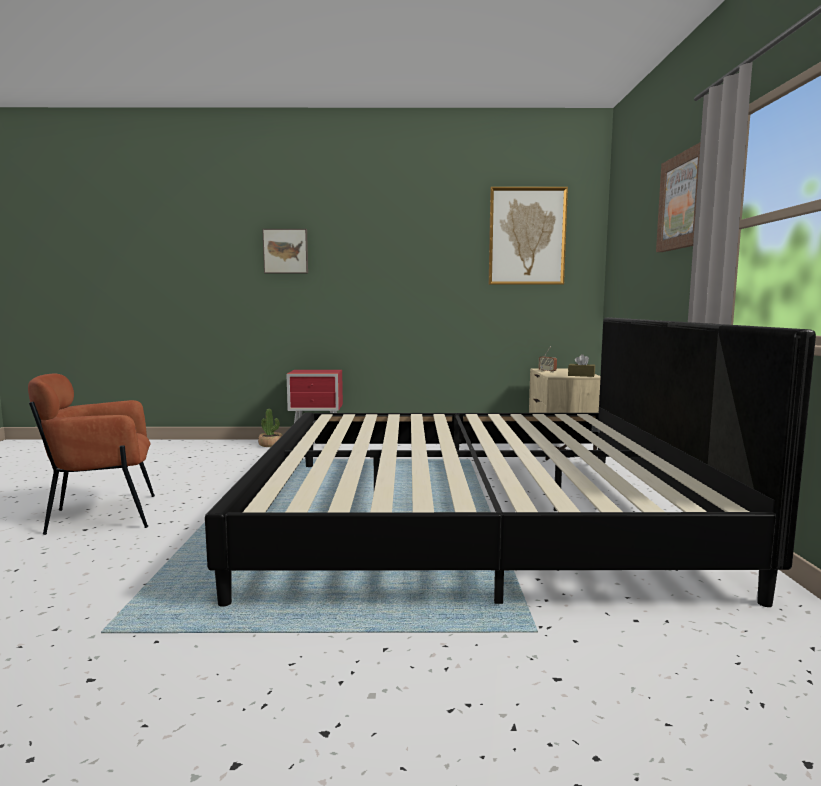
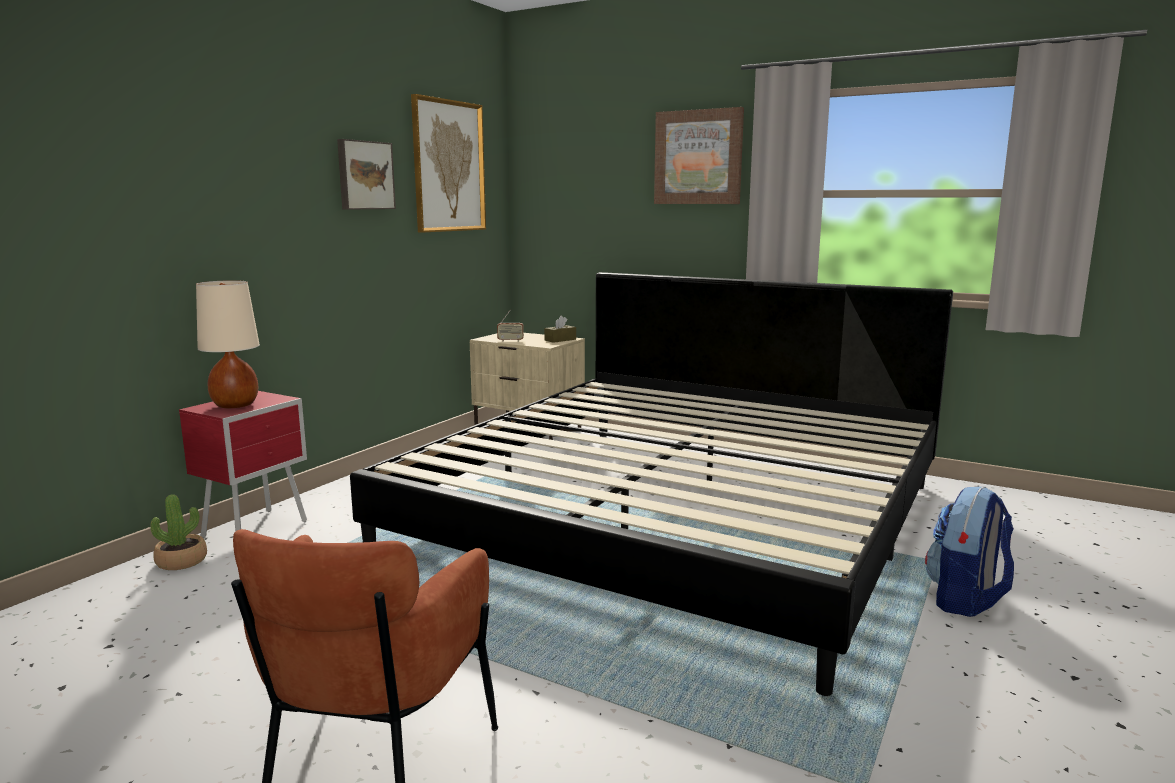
camera: 60 degrees left, 5 degrees up
picture [262,229,308,274] -> picture moved to [337,139,396,210]
none -> beige table lamp [196,280,260,408]
none -> backpack [925,486,1014,617]

